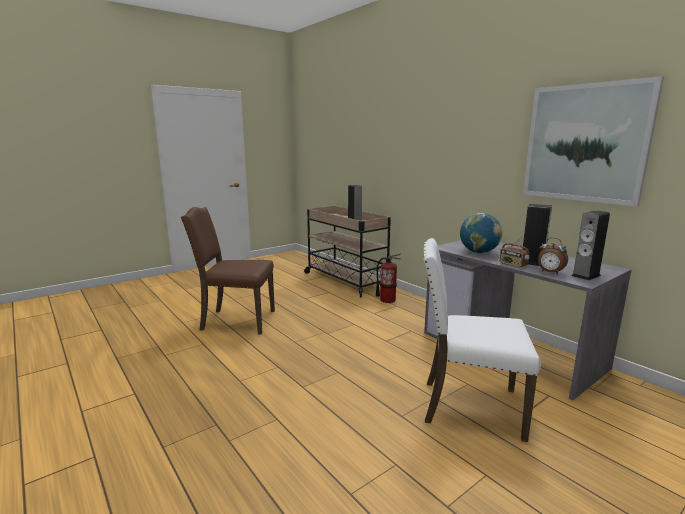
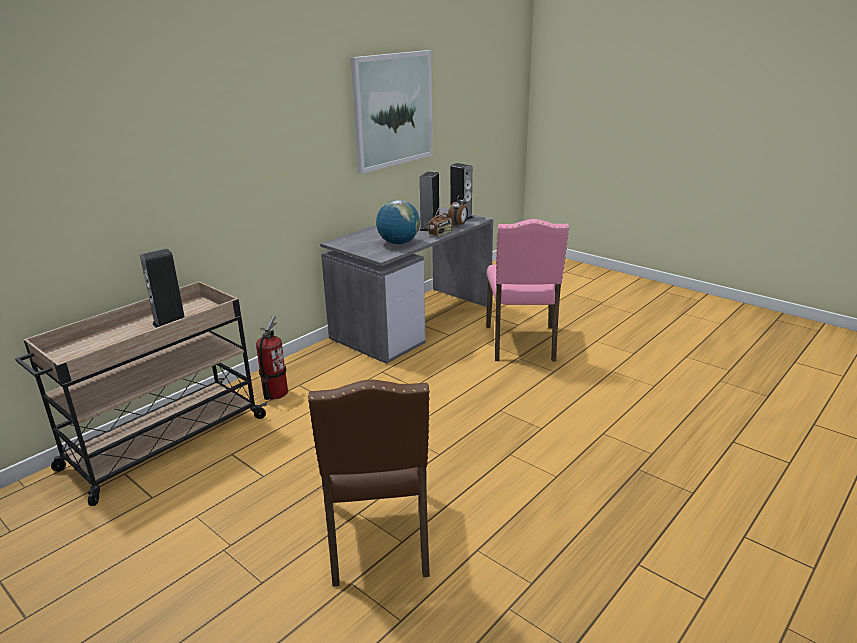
camera: 100 degrees left, 10 degrees up
white chair [424,238,541,442] -> pink chair [487,219,569,362]

